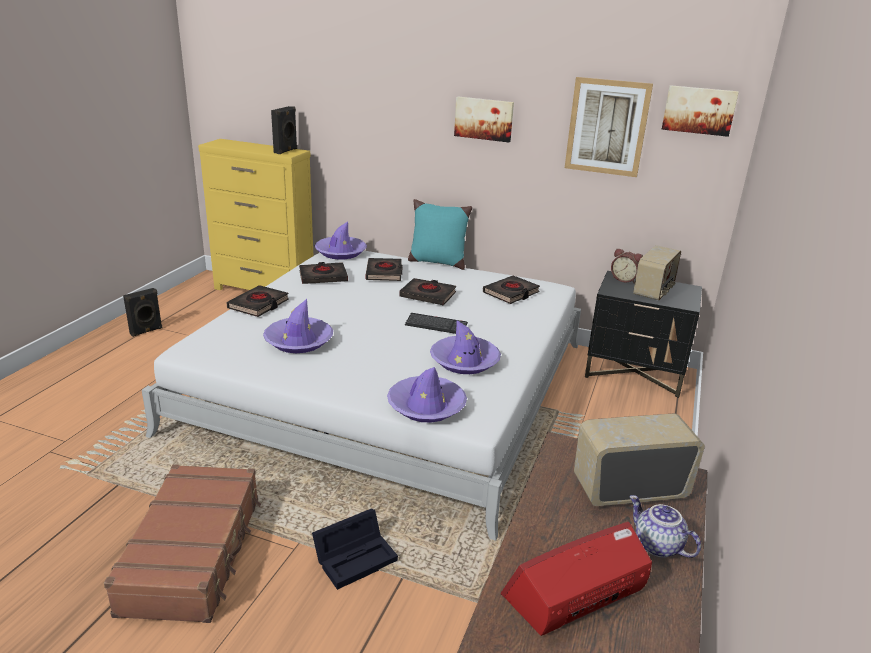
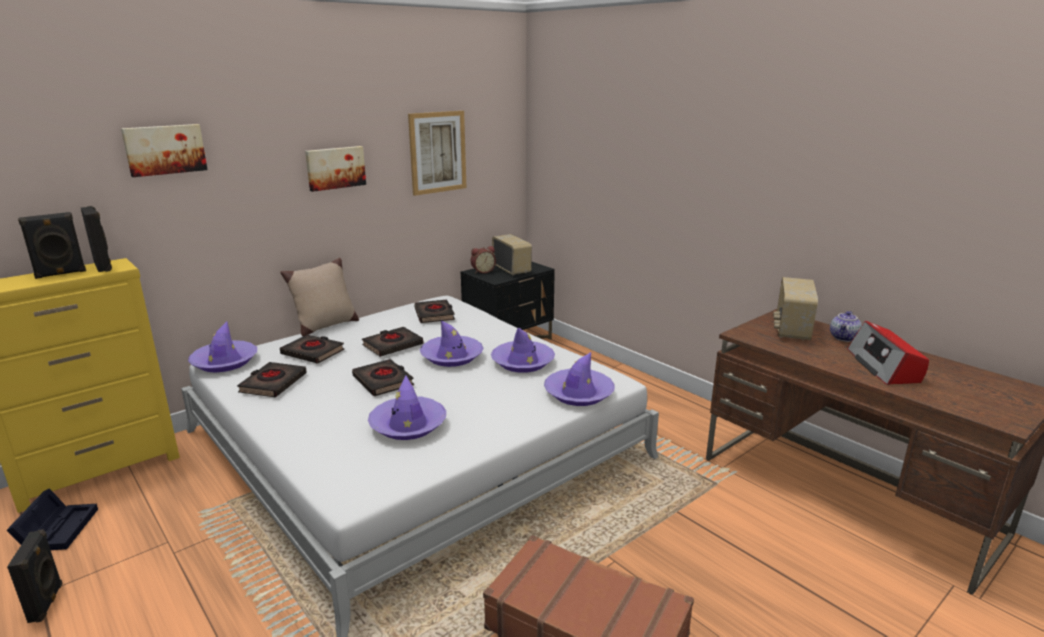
camera: 60 degrees left, 5 degrees down
black book [226,285,289,317] -> black book moved to [352,359,414,396]
black storage box [312,508,398,590] -> black storage box moved to [6,488,98,550]
keyboard [405,313,468,334] -> purple hat [420,320,483,367]
turquoise pillow [408,199,472,270] -> beige pillow [280,258,359,336]
teapot [629,495,701,558] -> teapot turned 45 degrees counterclockwise [830,311,862,342]
picture [662,85,739,137] -> picture moved to [121,124,208,177]
none -> black speaker [18,212,86,279]

